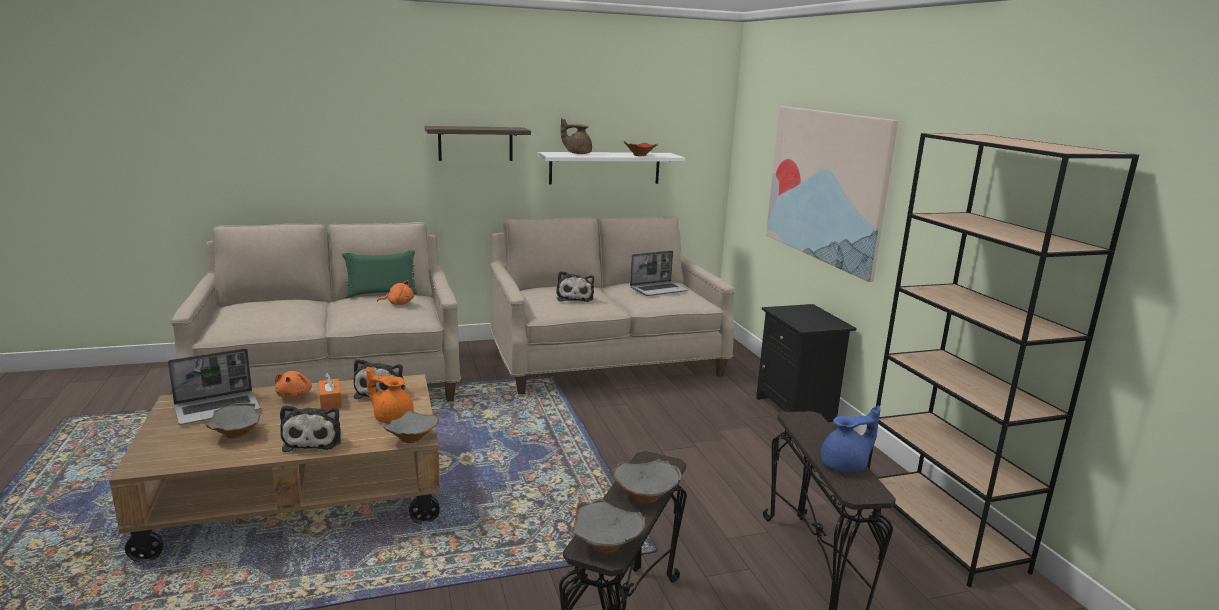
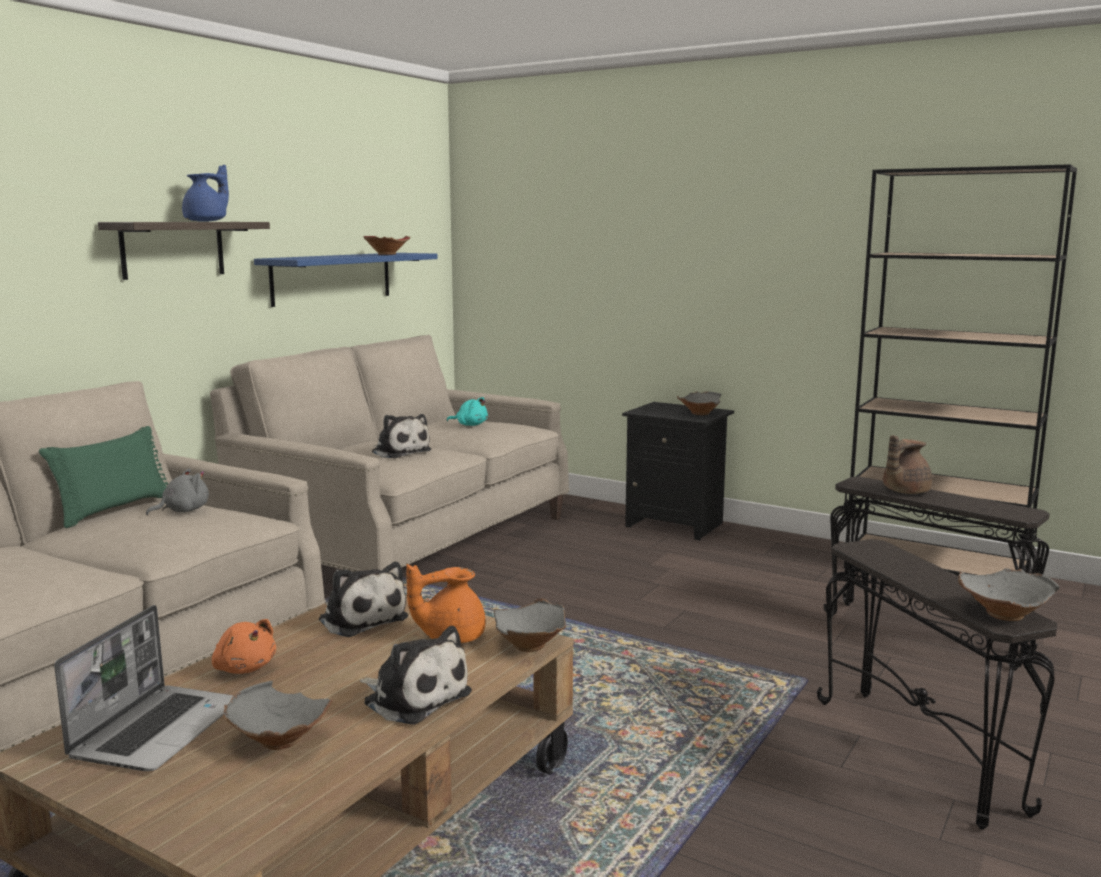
camera: 40 degrees left, 5 degrees down
orange tissue box [318,372,342,409] -> none
orange plush toy [377,280,414,305] -> grey plush toy [146,469,209,515]
white shelf [538,152,685,185] -> blue shelf [254,253,438,307]
brown teapot [561,118,592,154] -> brown teapot moved to [883,435,932,494]
grey bowl [612,459,682,503] -> grey bowl moved to [677,391,722,415]
laptop [630,250,689,296] -> turquoise plush toy [446,397,488,426]
picture [766,106,898,282] -> none
blue teapot [821,405,881,472] -> blue teapot moved to [182,165,229,222]

